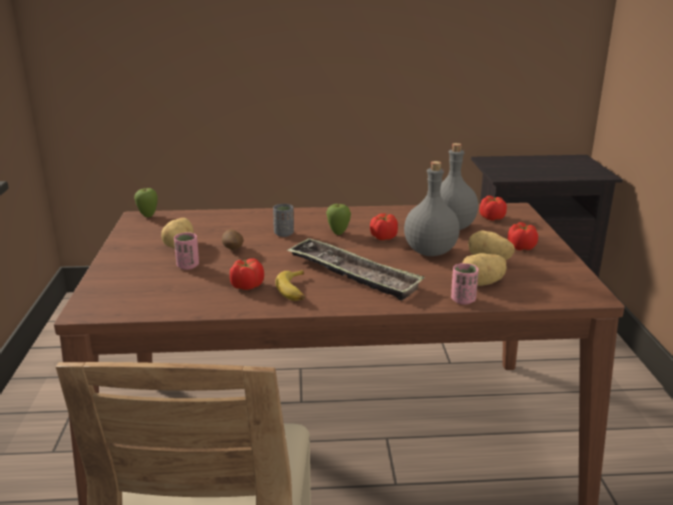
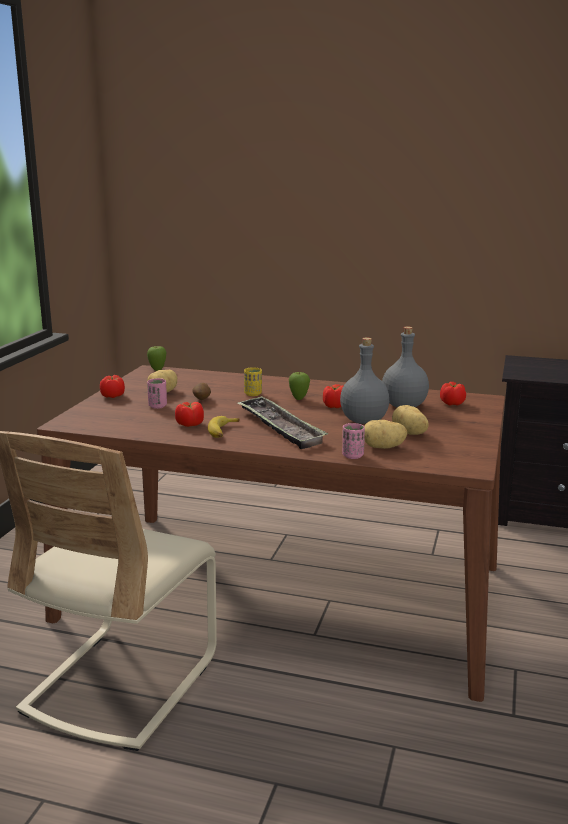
camera: 20 degrees right, 5 degrees down
grey cup [273,204,294,237] -> yellow cup [244,367,262,396]
tomato [508,222,538,250] -> tomato moved to [100,375,125,398]

